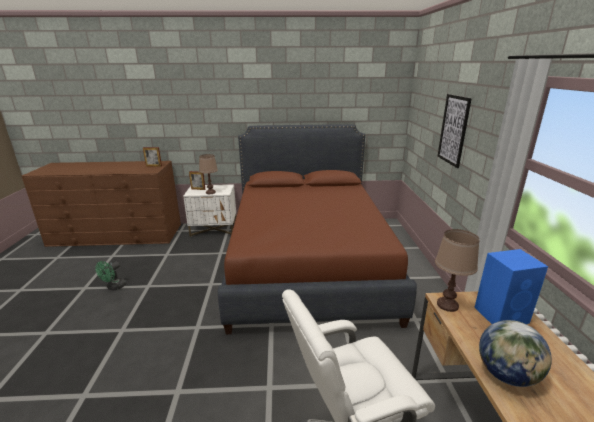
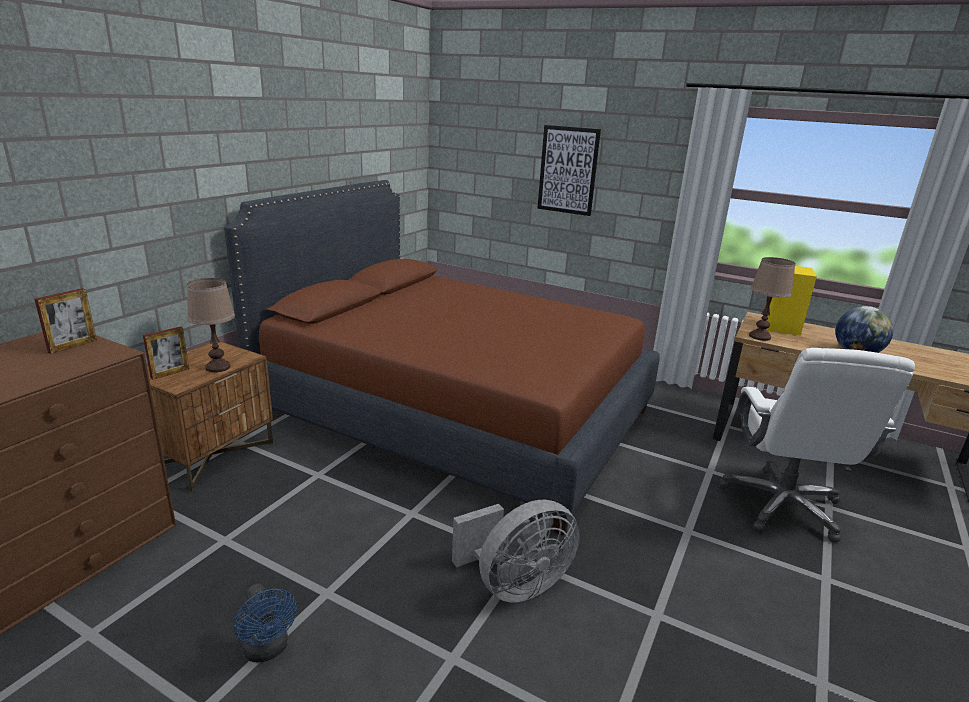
camera: 60 degrees left, 0 degrees up
green fan [95,261,126,290] -> blue fan [234,584,297,662]
white nightstand [183,184,236,237] -> brown nightstand [147,342,273,491]
blue speaker [474,249,548,324] -> yellow speaker [766,266,817,336]
none -> grey fan [452,499,580,602]

